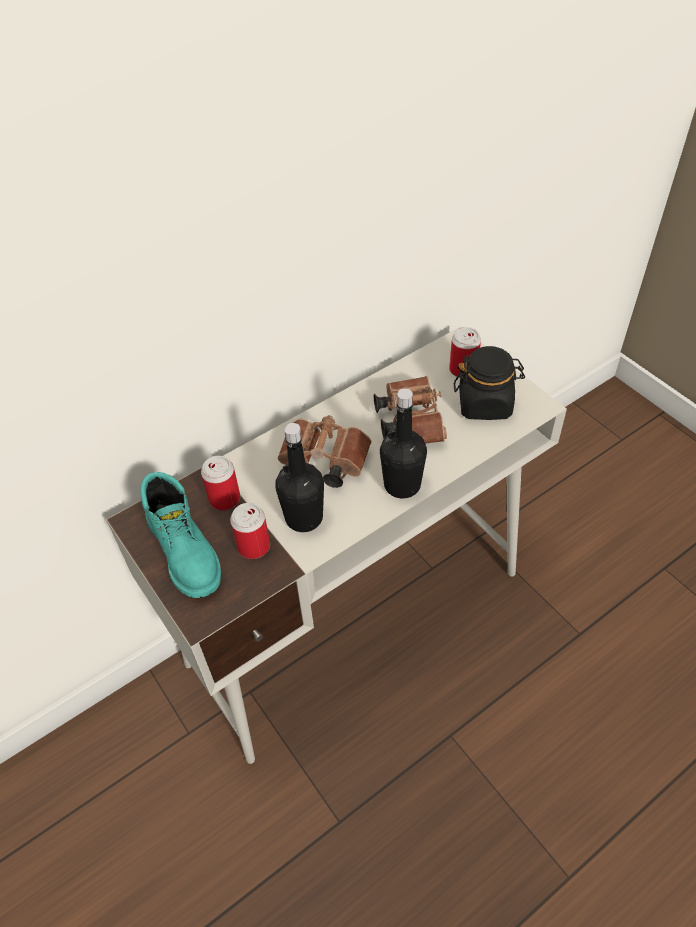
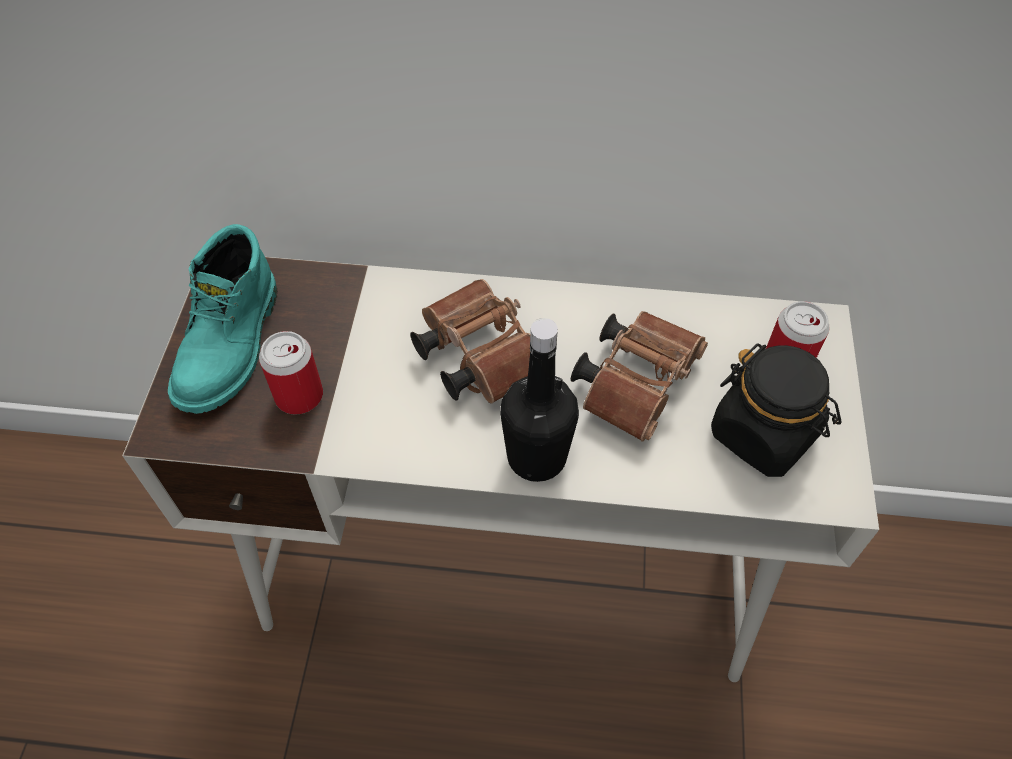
camera: 40 degrees right, 5 degrees up
can [201,456,240,510] -> none
black bottle [275,423,324,532] -> none

